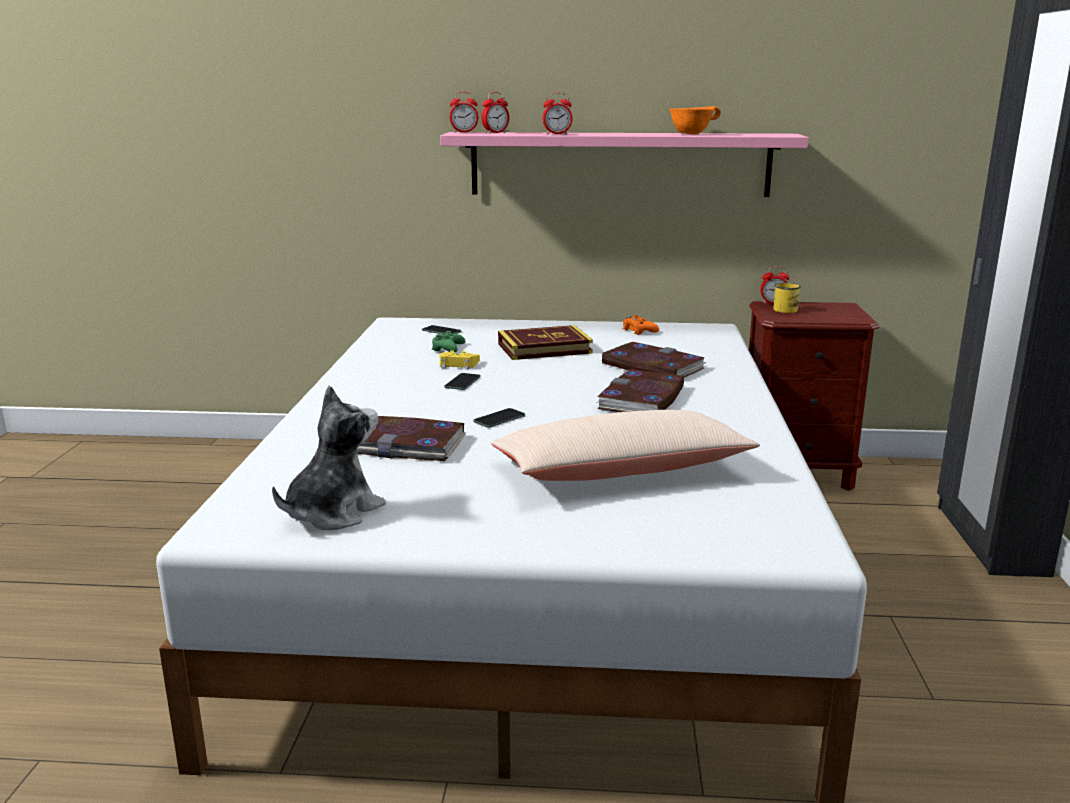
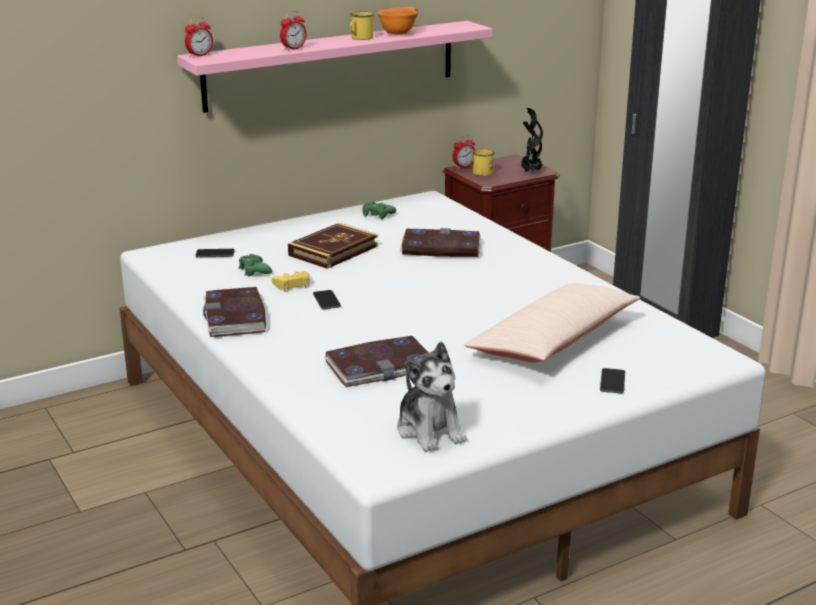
camera: 35 degrees left, 5 degrees up
plush toy [272,385,386,530] -> plush toy turned 150 degrees clockwise [397,342,467,452]
phone [473,408,525,428] -> phone moved to [600,368,625,393]
alarm clock [481,92,509,133] -> none
book [596,369,684,412] -> book moved to [203,287,266,337]
orange game controller [623,315,659,335] -> green game controller [363,201,396,219]
none -> yellow mug [350,11,374,40]
none -> potted plant [521,108,543,172]

